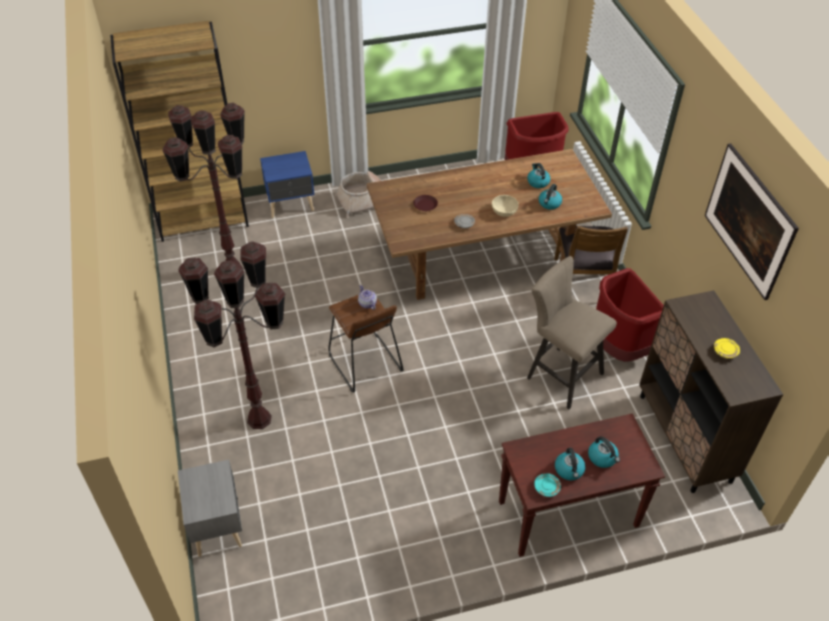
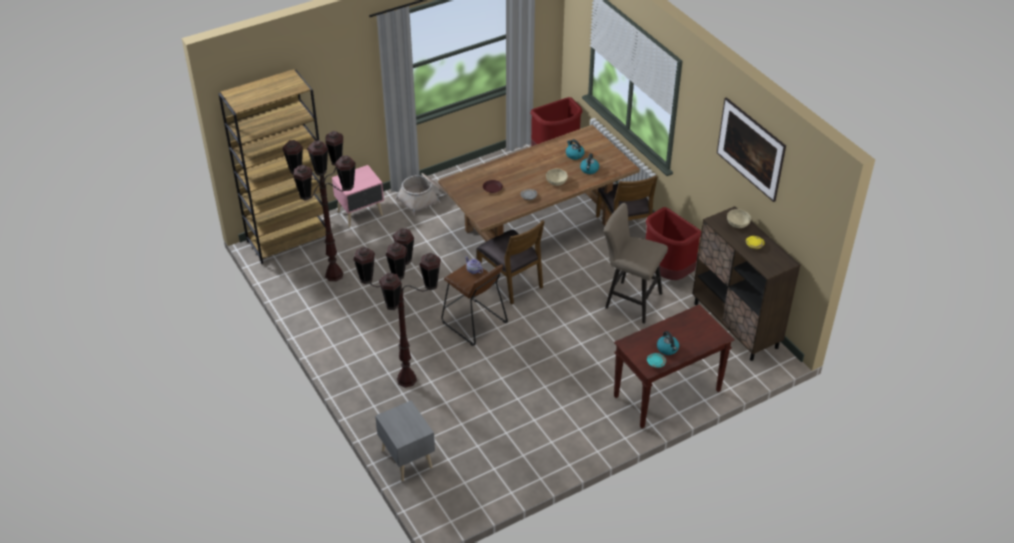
camera: 15 degrees left, 5 degrees down
blue nightstand [260,151,314,218] -> pink nightstand [332,165,384,227]
kettle [588,436,620,468] -> none
none -> brown chair [477,220,544,304]
none -> beige bowl [727,209,751,228]

